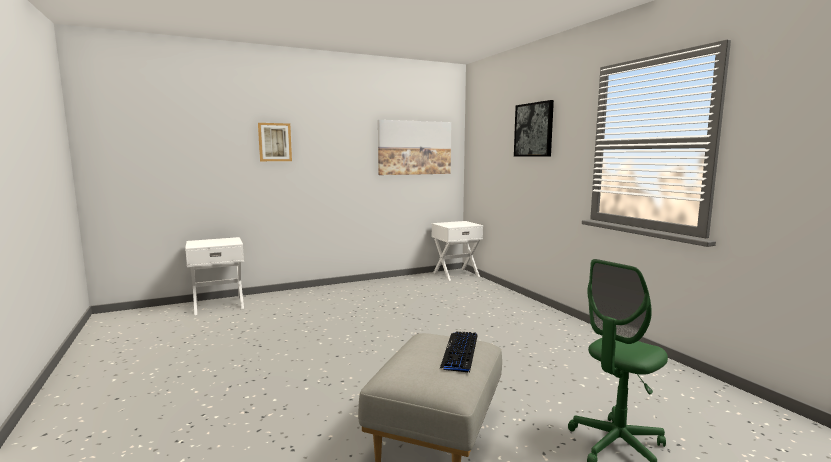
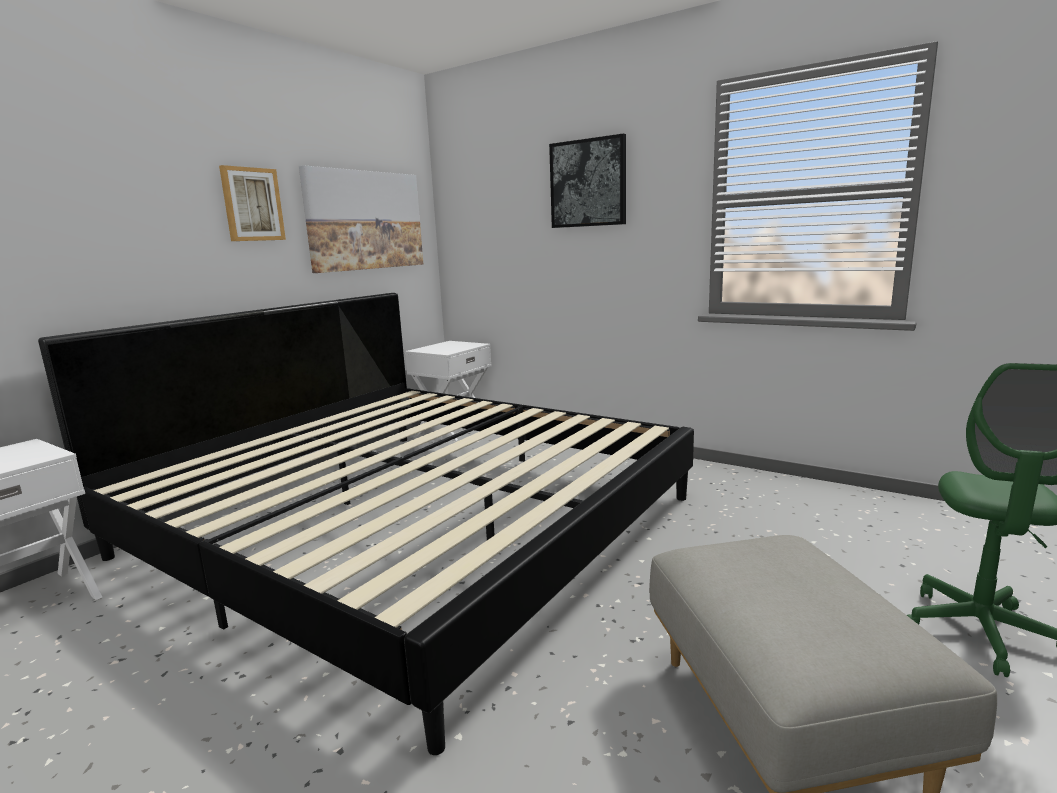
camera: 30 degrees left, 5 degrees up
picture [258,123,292,161] -> picture moved to [219,165,286,241]
keyboard [440,331,477,373] -> none
none -> bed [38,293,694,755]

